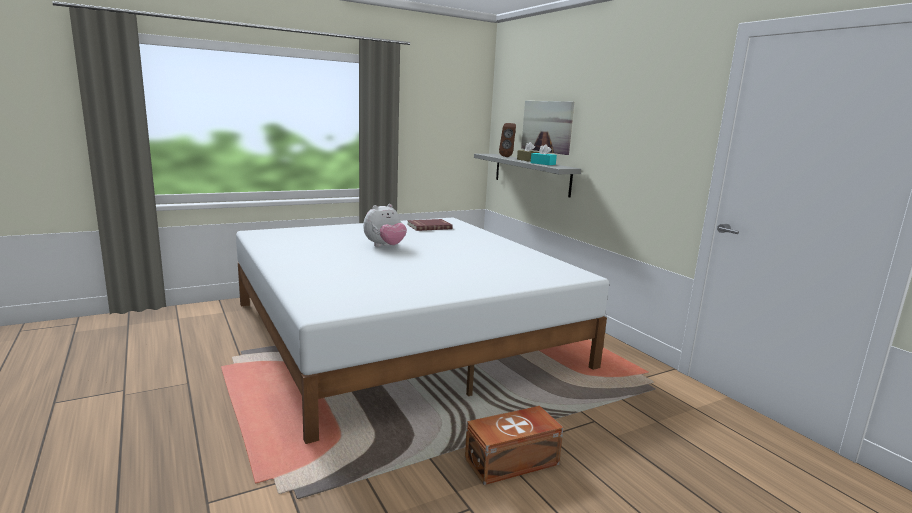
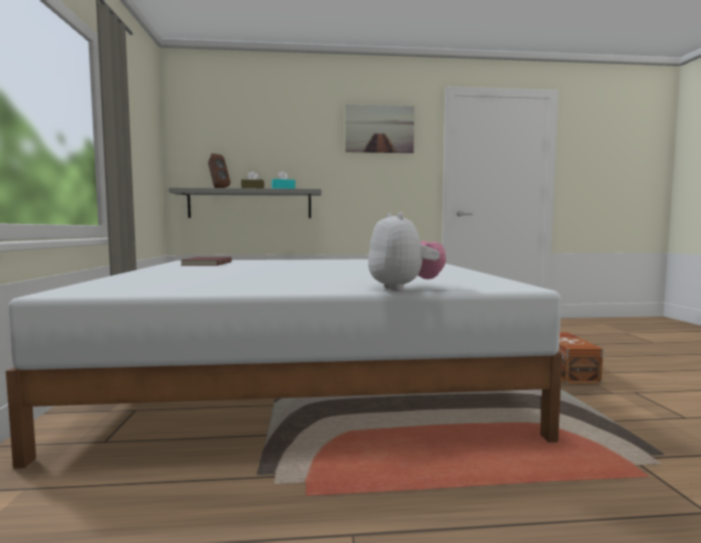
camera: 65 degrees left, 10 degrees down
plush toy [363,204,407,247] -> plush toy moved to [368,212,446,291]
picture [521,101,574,155] -> picture moved to [345,104,414,153]

